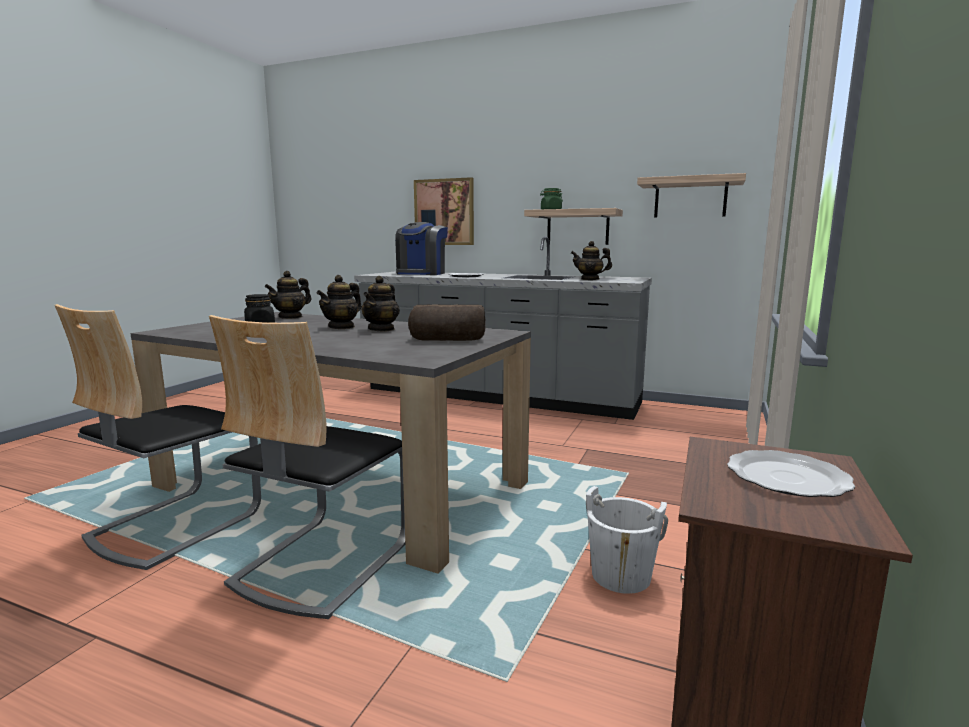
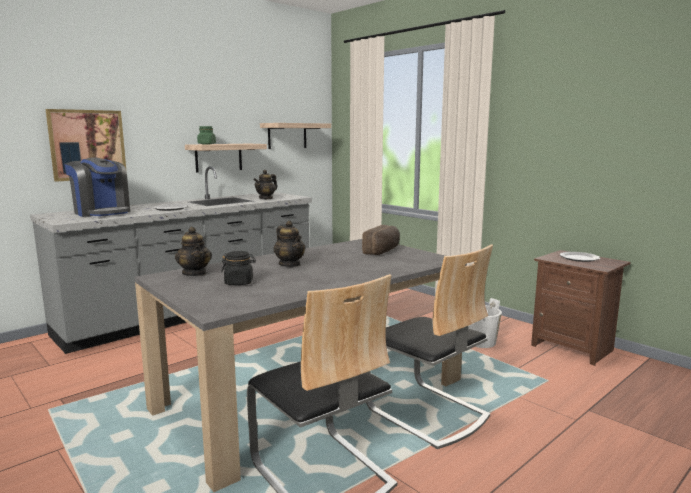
camera: 65 degrees left, 0 degrees up
teapot [361,276,400,331] -> none

